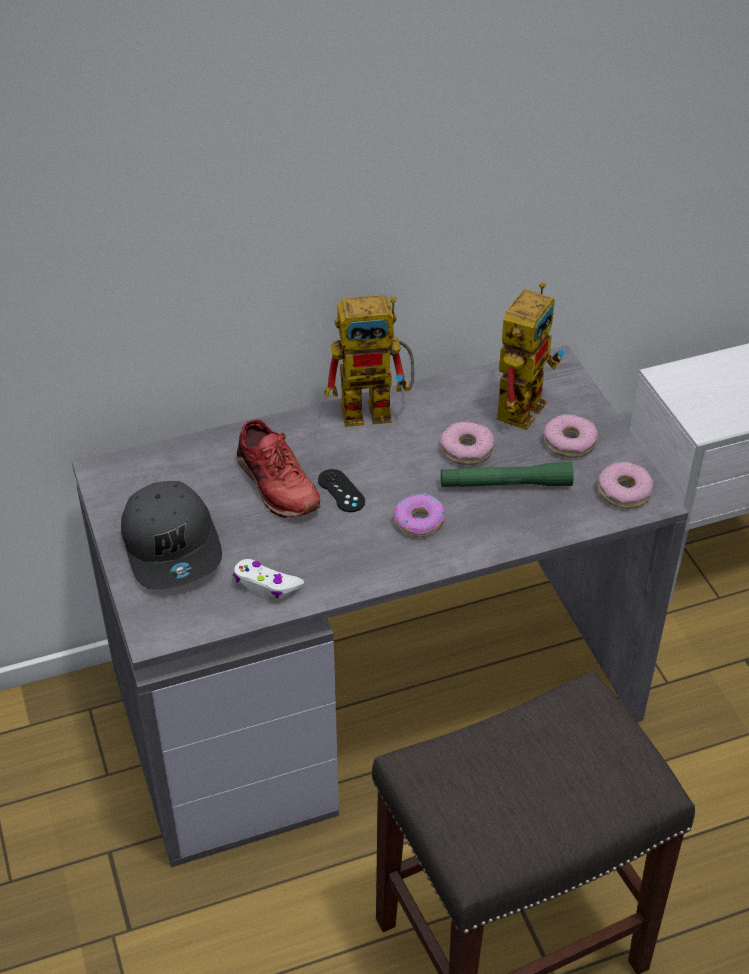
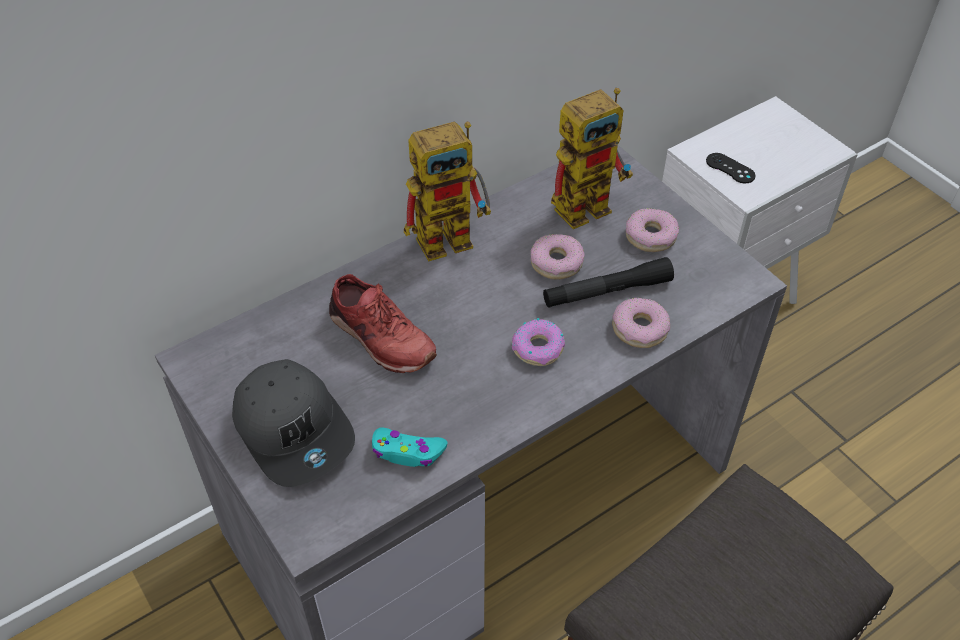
camera: 15 degrees left, 5 degrees up
white game controller [233,559,304,598] -> turquoise game controller [372,428,448,467]
black game controller [318,469,365,512] -> black game controller moved to [706,153,755,183]
green flashlight [441,462,574,487] -> black flashlight [543,257,674,308]
toy robot [497,282,564,430] -> toy robot turned 45 degrees clockwise [551,88,633,229]
donut [598,462,653,509] -> donut moved to [612,297,670,348]

